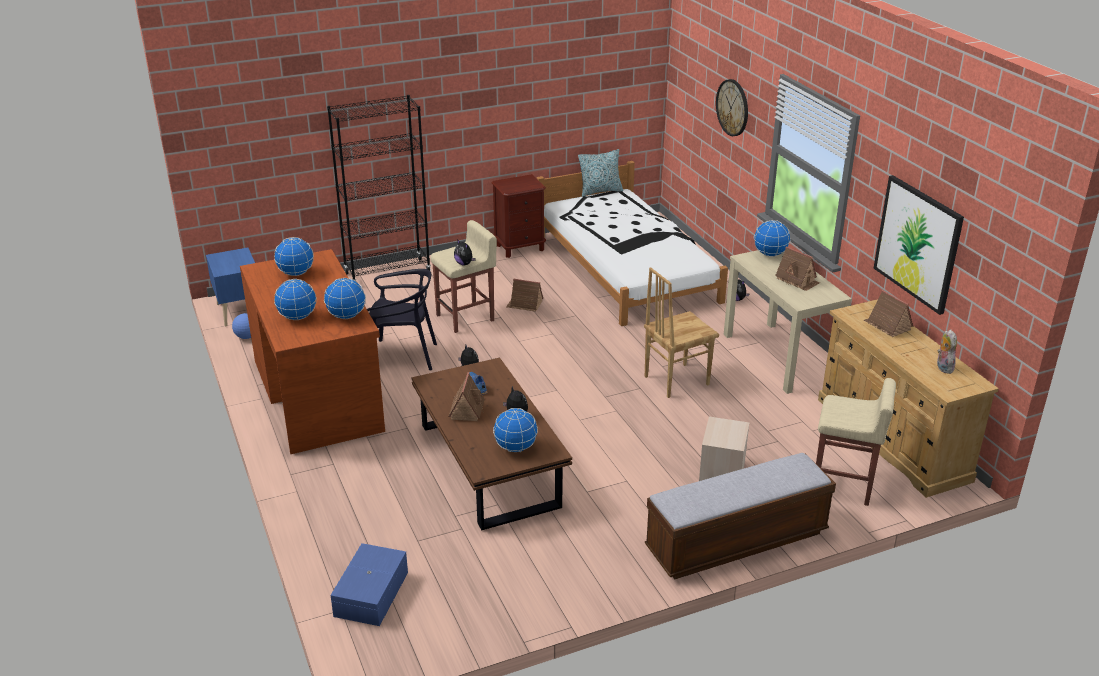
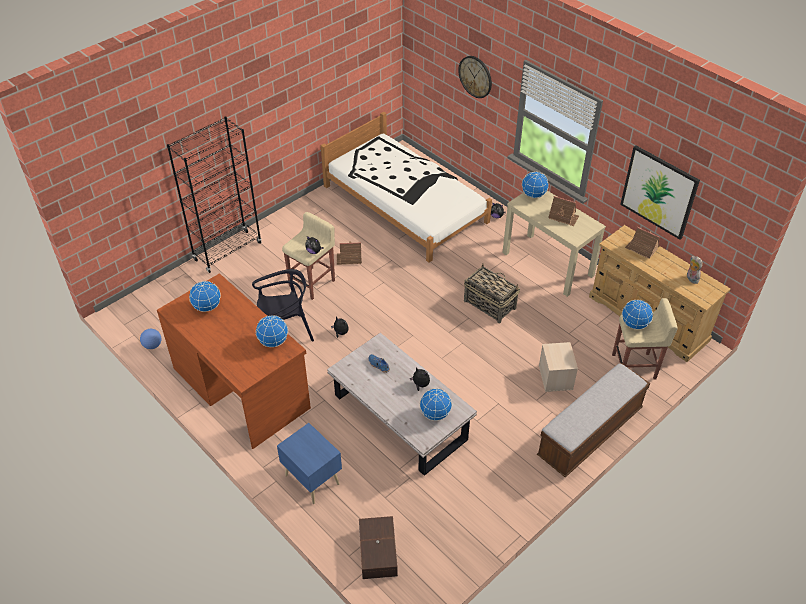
camera: 20 degrees left, 15 degrees up
blue nightstand [206,248,255,326] -> blue nightstand moved to [277,423,342,504]
globe [274,279,317,320] -> globe moved to [622,300,653,329]
blue storage box [330,543,408,626] -> brown storage box [359,516,398,579]
brown coffee table [412,358,572,530] -> white coffee table [327,333,477,476]
toy house [448,372,485,421] -> none
brown nightstand [492,174,546,258] -> none
pillow [578,149,623,197] -> none
brown chair [644,267,719,398] -> basket [464,264,520,323]

